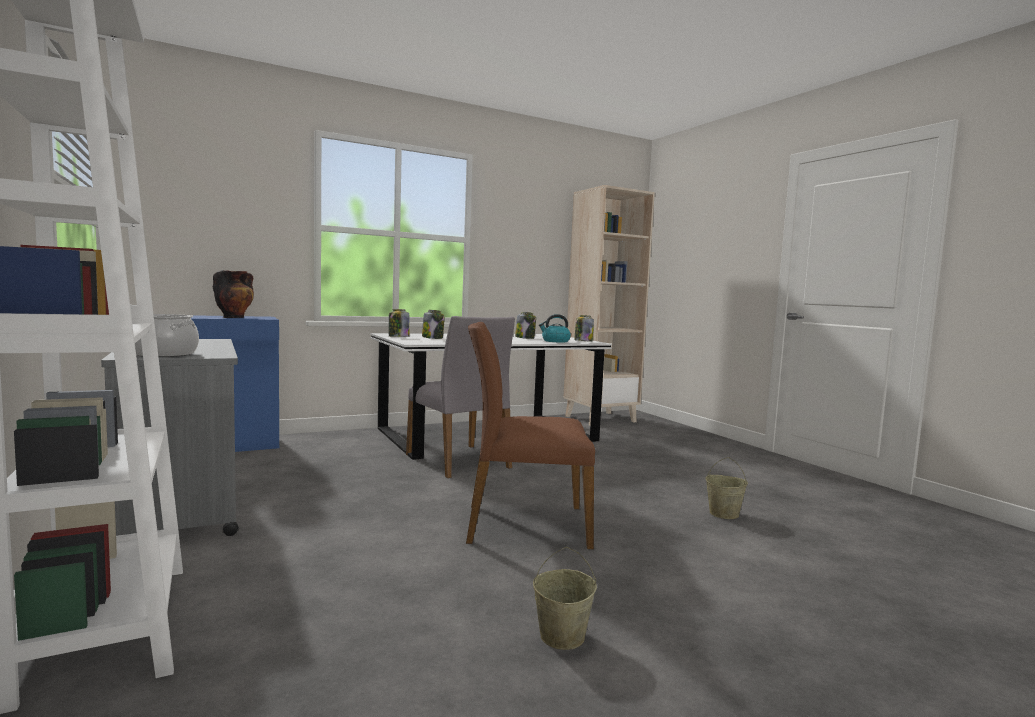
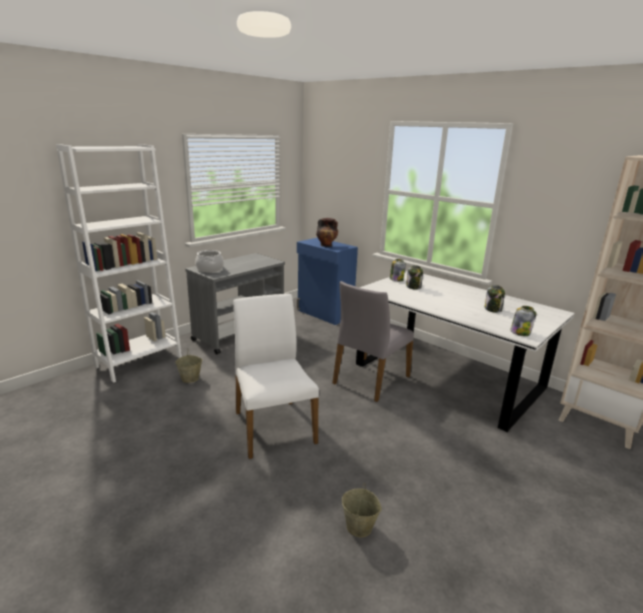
camera: 70 degrees right, 15 degrees up
brown chair [466,322,595,549] -> white chair [233,294,319,459]
beige bucket [533,547,597,650] -> beige bucket moved to [175,348,203,383]
kettle [539,314,571,343] -> none

